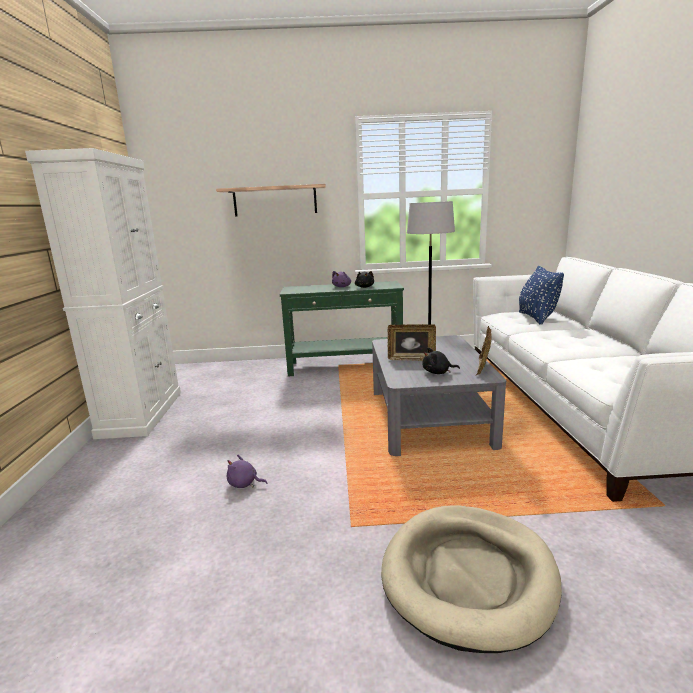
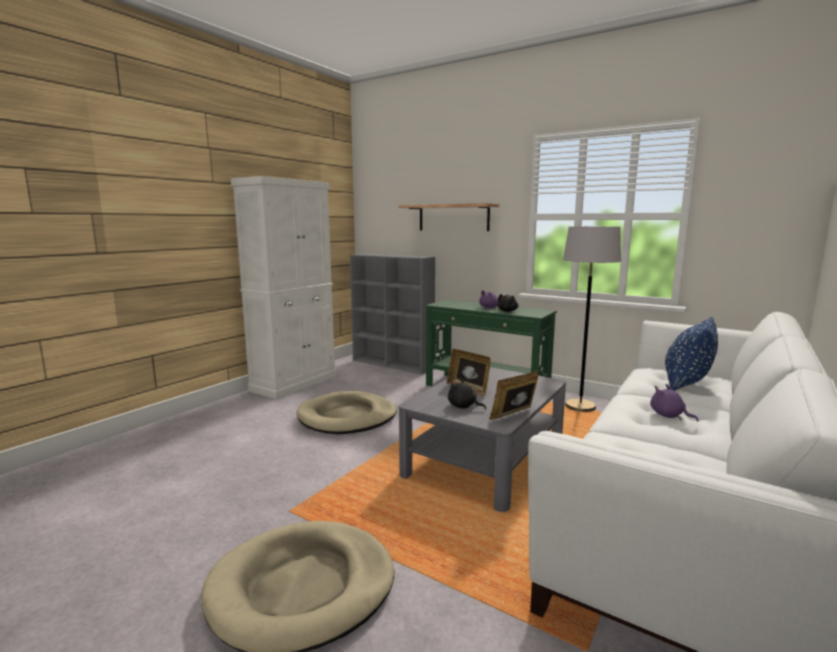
camera: 35 degrees right, 5 degrees down
purple plush toy [227,455,268,488] -> purple plush toy moved to [650,384,699,422]
none -> beige dog bed [296,391,397,434]
none -> grey bookcase [350,254,435,374]

